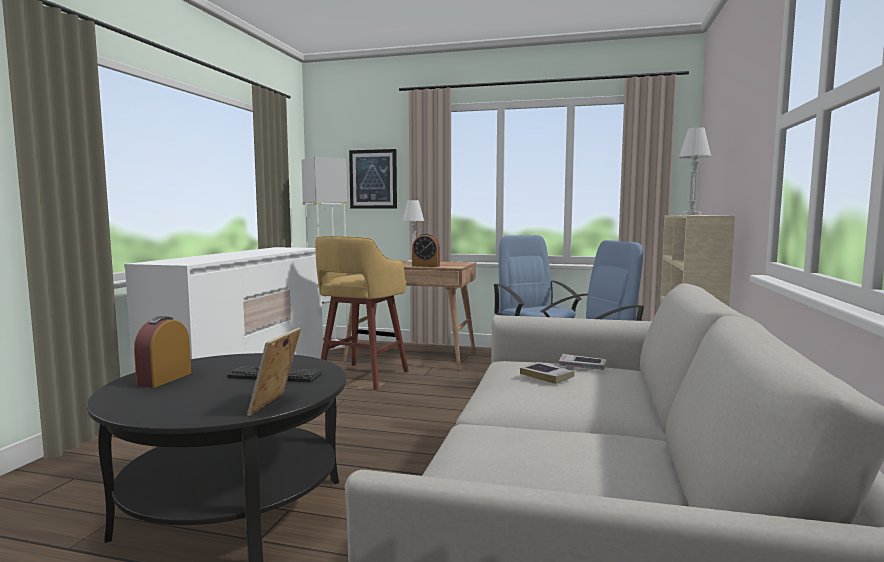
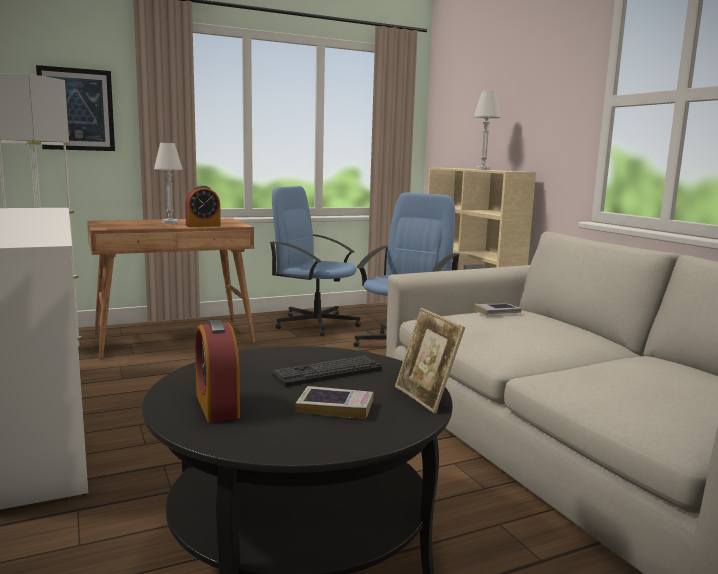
camera: 40 degrees left, 5 degrees up
yellow stool [315,236,408,390] -> none
book [520,362,574,384] -> book moved to [295,386,373,419]

